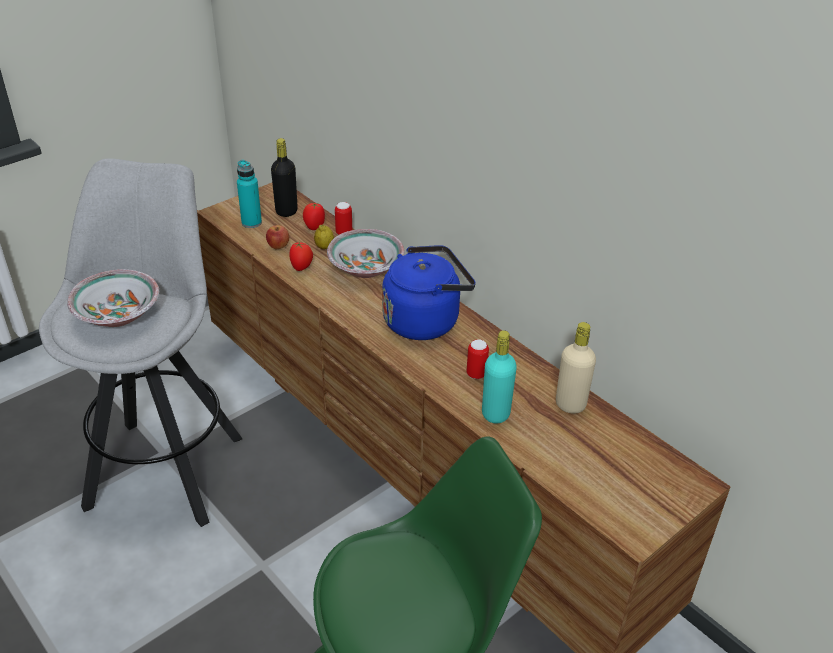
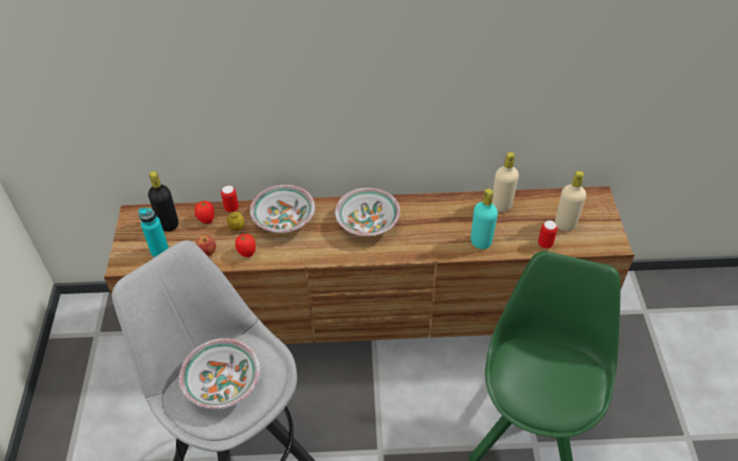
camera: 50 degrees left, 10 degrees up
blue kettle [382,245,476,340] -> bowl [335,188,400,236]
can [467,339,489,379] -> can moved to [538,220,558,249]
none -> beige bottle [555,171,586,231]

